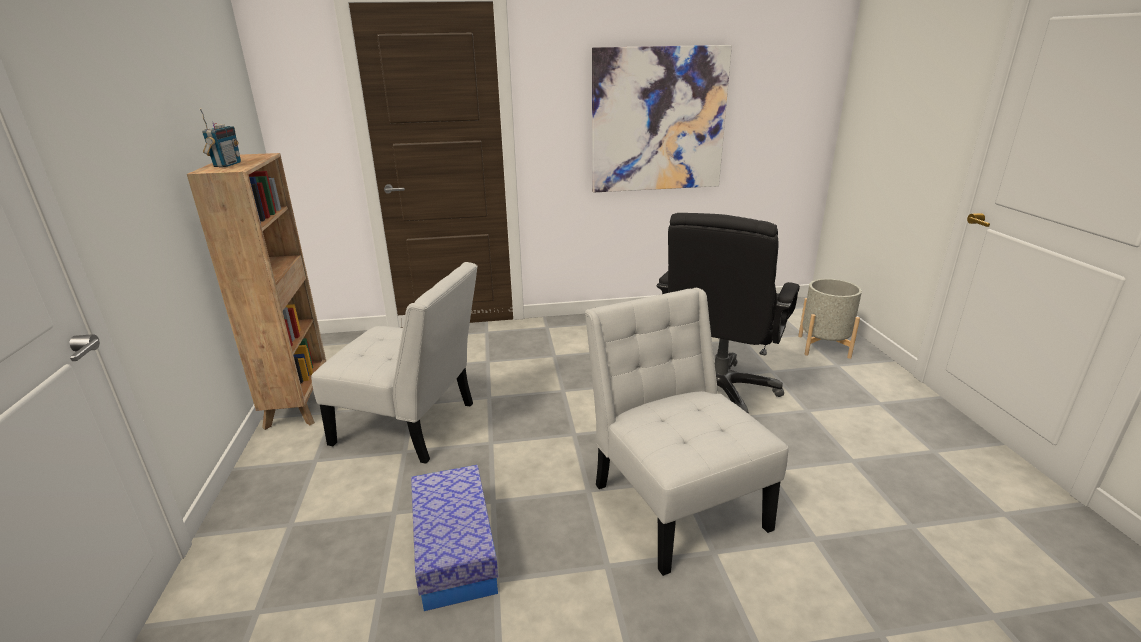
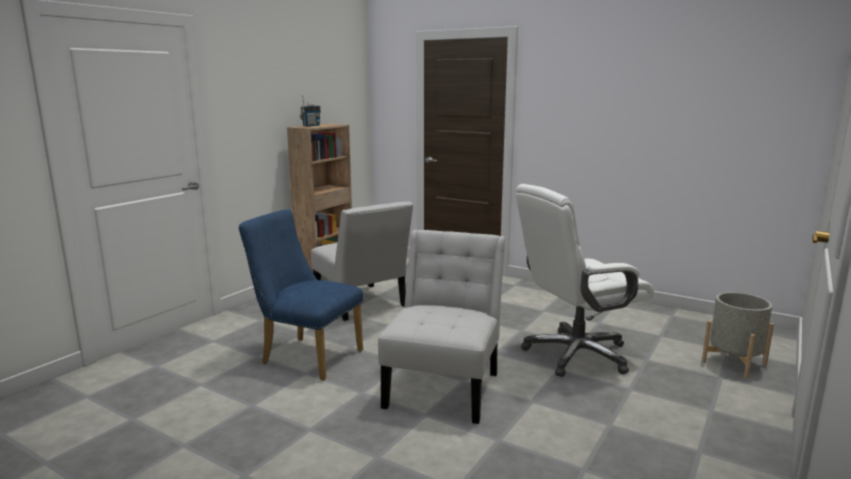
camera: 40 degrees right, 10 degrees down
storage box [411,465,498,611] -> blue chair [238,210,363,381]
picture [592,45,732,193] -> none
black office chair [657,213,800,414] -> white office chair [516,184,654,377]

